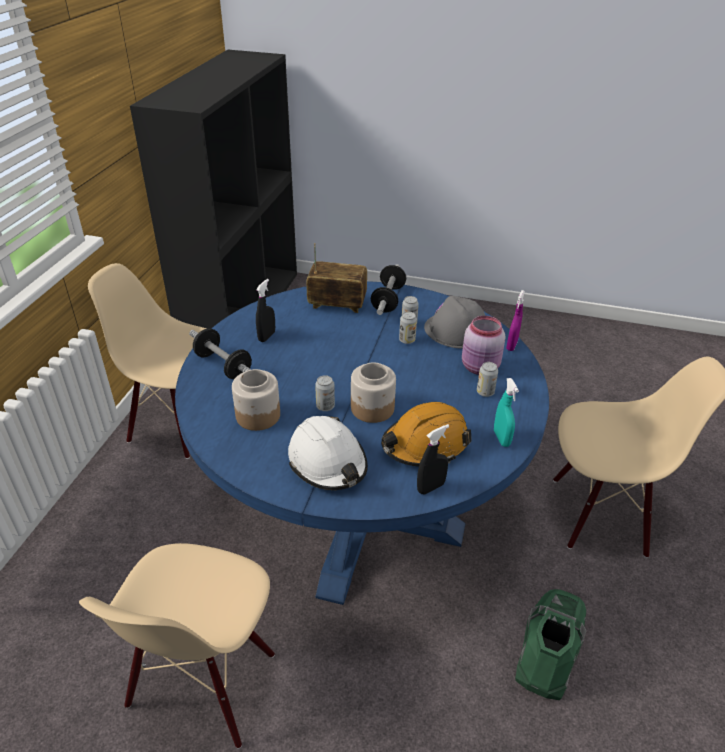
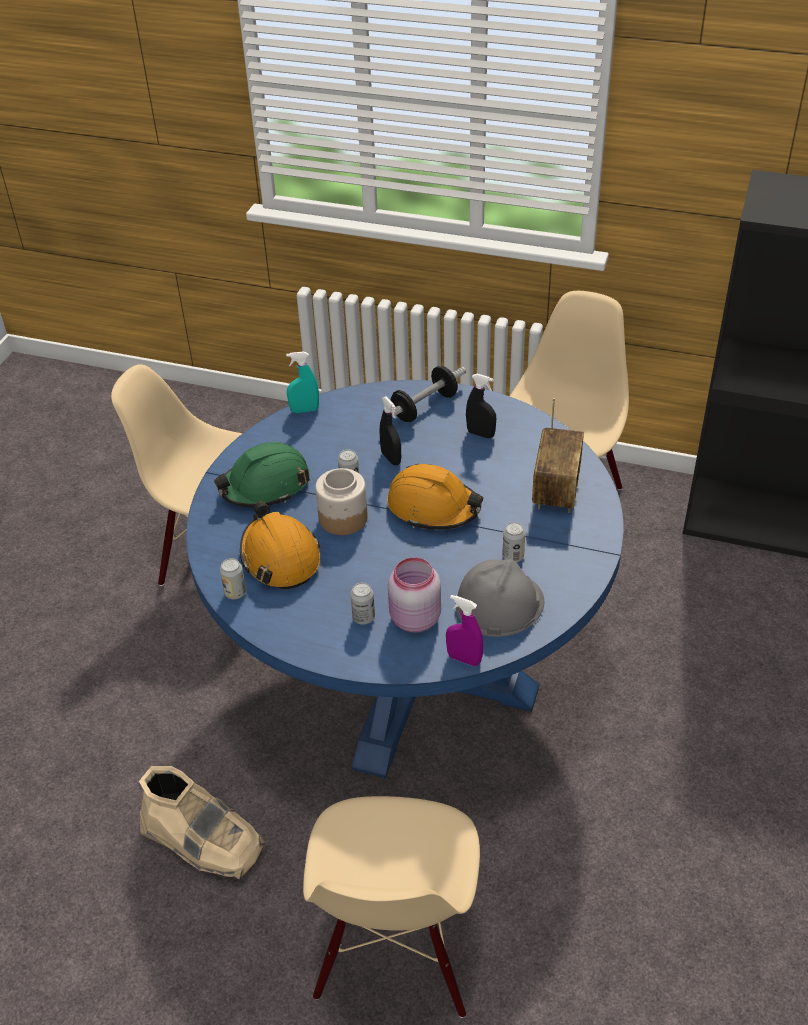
camera: 95 degrees right, 5 degrees up
jar [232,369,280,431] -> none
white hard hat [288,416,368,490] -> green hard hat [214,442,310,507]
dumbbell [371,264,406,315] -> none
can [399,312,417,344] -> can moved to [220,558,246,599]
black spray bottle [417,424,449,494] -> black spray bottle moved to [380,397,401,465]
turquoise spray bottle [494,378,519,447] -> turquoise spray bottle moved to [286,351,319,413]
green boot [515,589,586,700] -> beige boot [139,766,265,879]
none -> orange hard hat [387,463,483,530]

